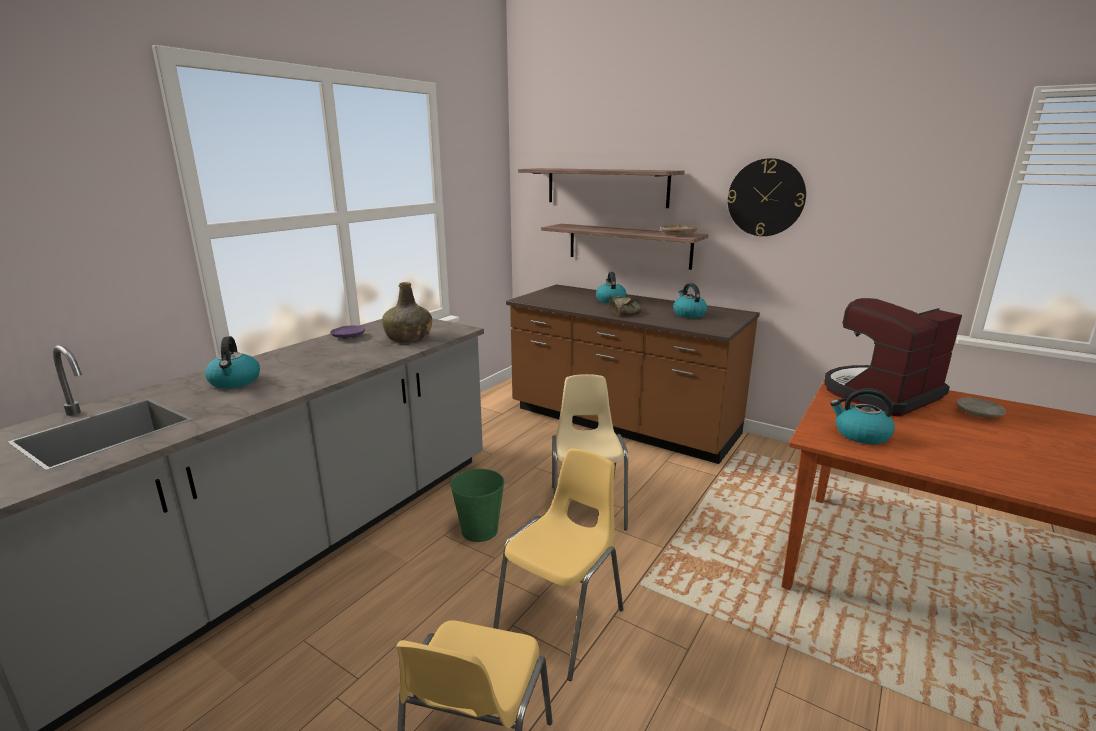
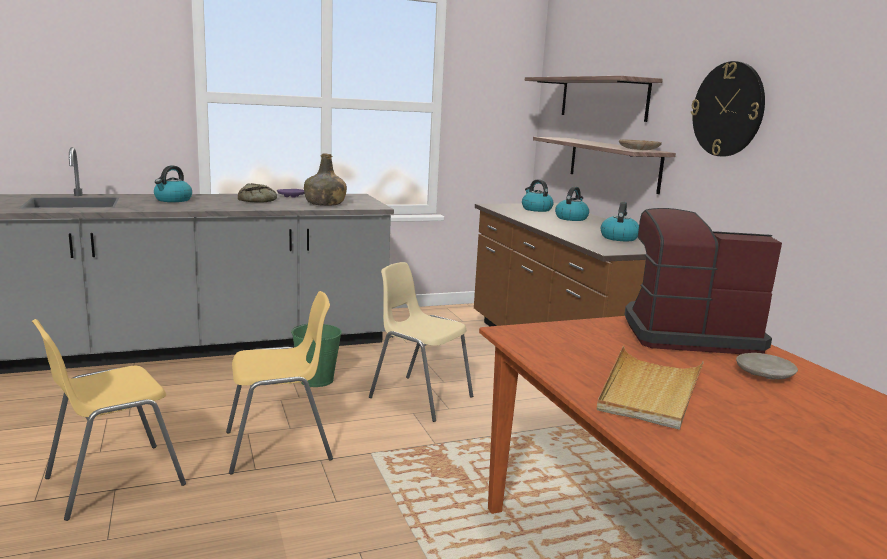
camera: 35 degrees right, 5 degrees down
beige chair [552,374,628,530] -> beige chair turned 90 degrees counterclockwise [369,262,473,422]
bread [609,296,642,316] -> bread moved to [238,183,277,203]
kettle [830,388,895,444] -> kettle moved to [522,179,554,212]
none -> beige tray [597,346,704,430]

